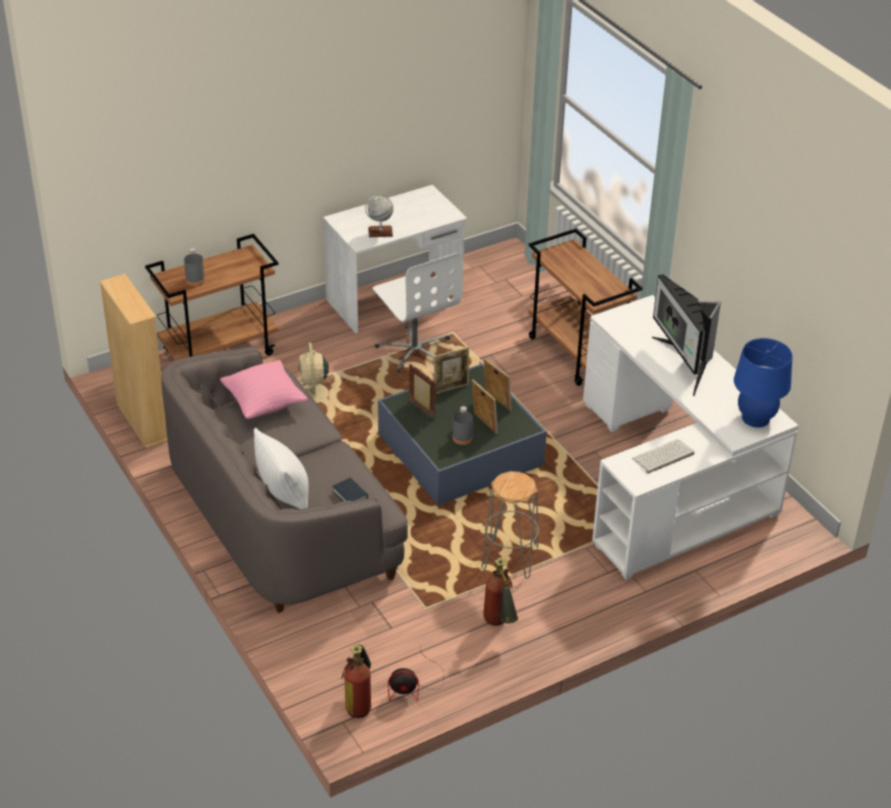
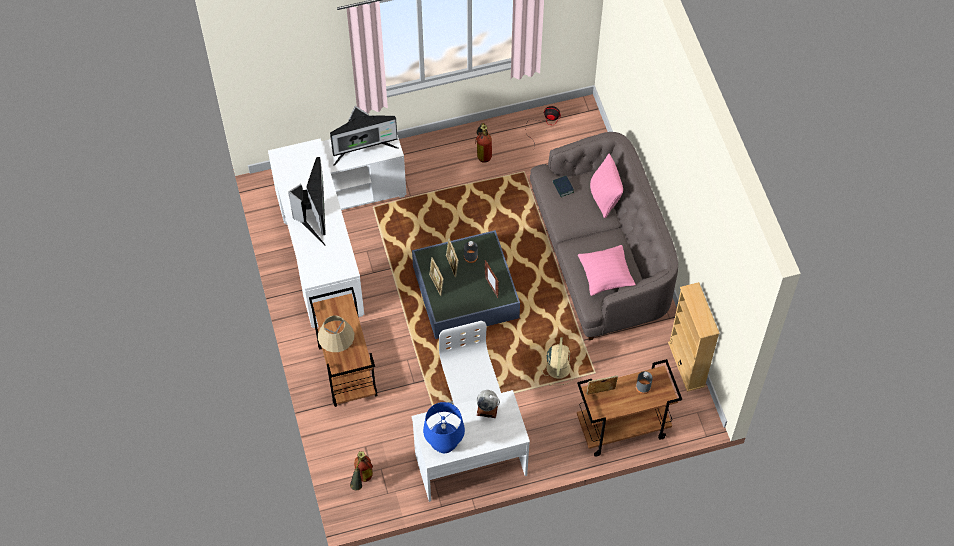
camera: 165 degrees left, 20 degrees up
white pillow [254,428,309,509] -> pink pillow [590,154,623,218]
fire extinguisher [341,644,371,718] -> fire extinguisher moved to [350,451,373,490]
picture frame [434,347,469,394] -> picture frame moved to [586,375,618,395]
grey stool [481,471,539,579] -> none
keyboard [632,439,694,474] -> monitor [330,106,399,166]
blue table lamp [734,338,793,427] -> blue table lamp moved to [423,402,465,453]
none -> beige table lamp [318,315,354,352]

